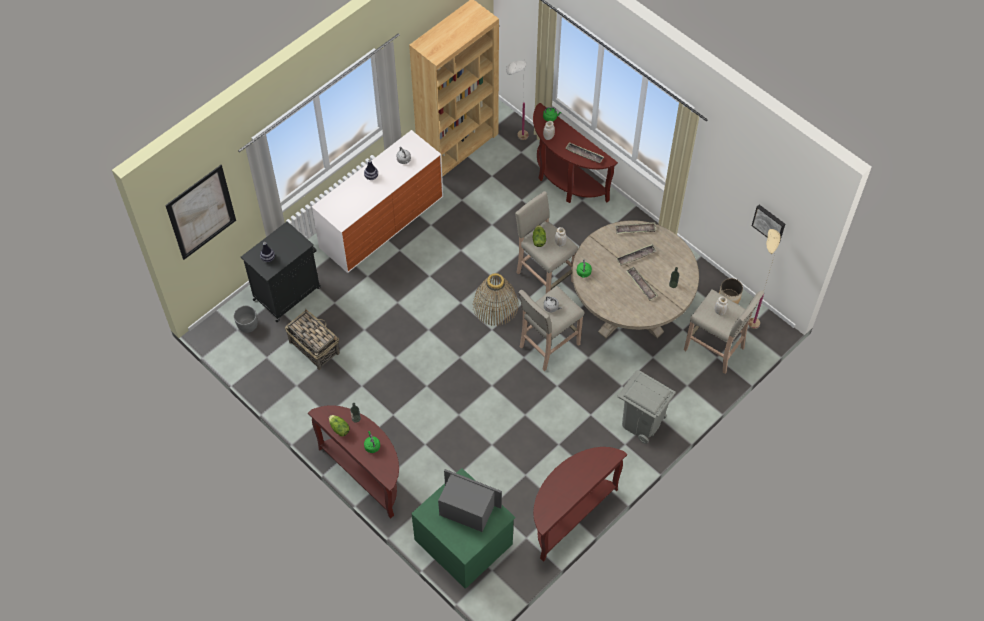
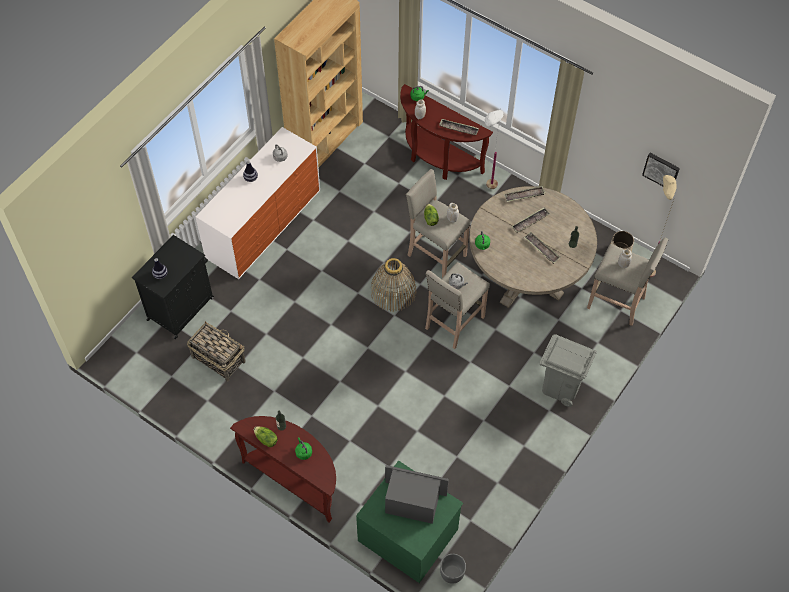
camera: 10 degrees left, 0 degrees up
picture [165,165,236,260] -> none
grey planter [234,306,258,333] -> grey planter moved to [440,554,466,584]
white floor lamp [506,61,529,140] -> white floor lamp moved to [485,110,504,189]
brown console table [533,447,627,562] -> none

